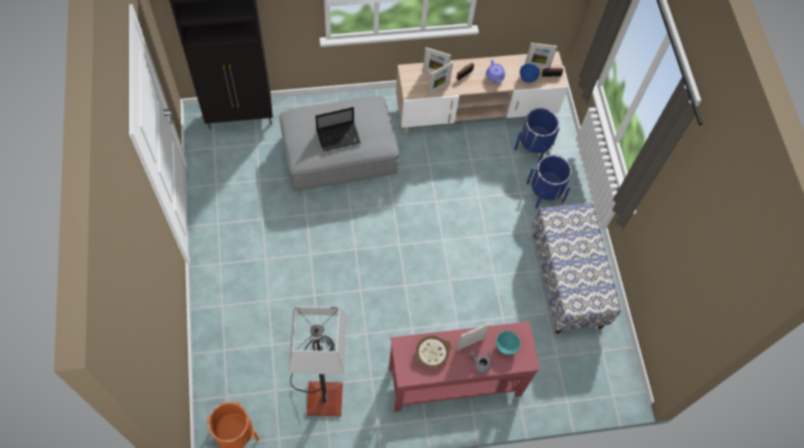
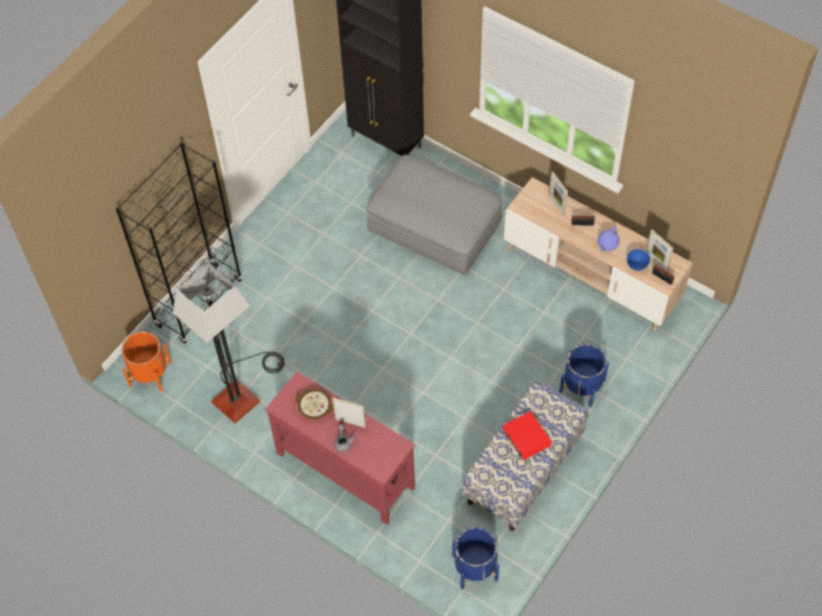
camera: 50 degrees right, 5 degrees down
laptop [315,107,361,152] -> none
picture frame [428,62,453,96] -> none
turquoise bowl [496,331,520,355] -> none
blue planter [514,108,560,163] -> blue planter moved to [452,527,499,590]
none -> black bookcase [116,142,242,344]
none -> red book [502,411,552,460]

